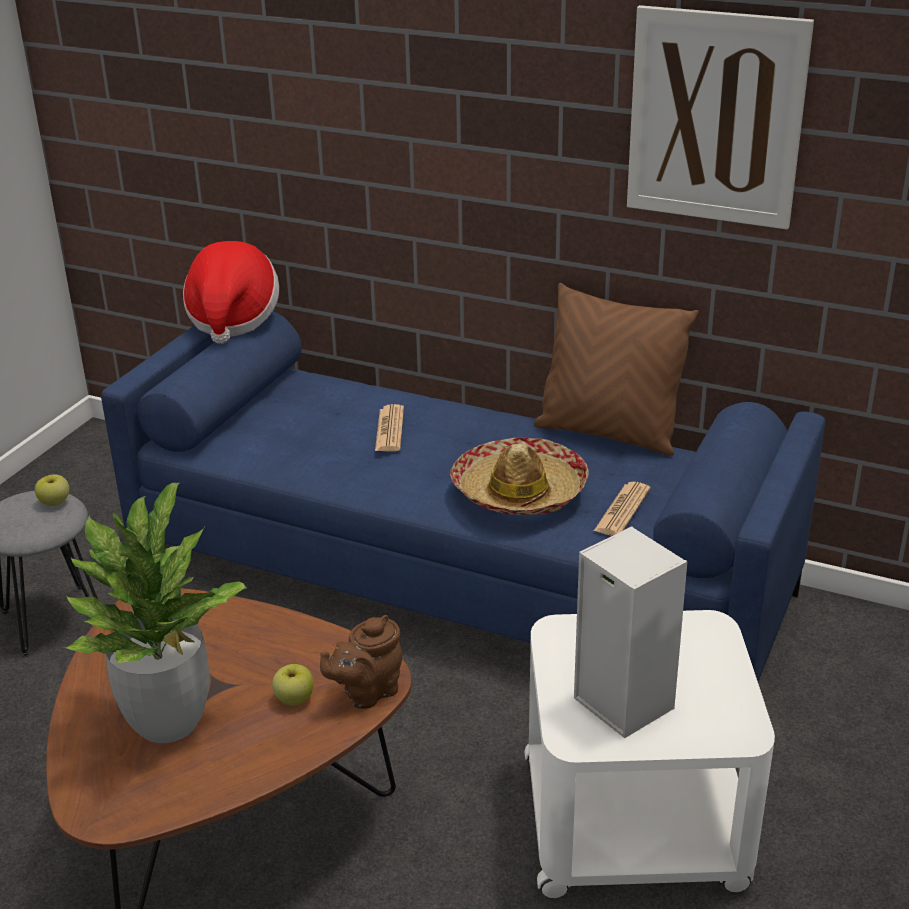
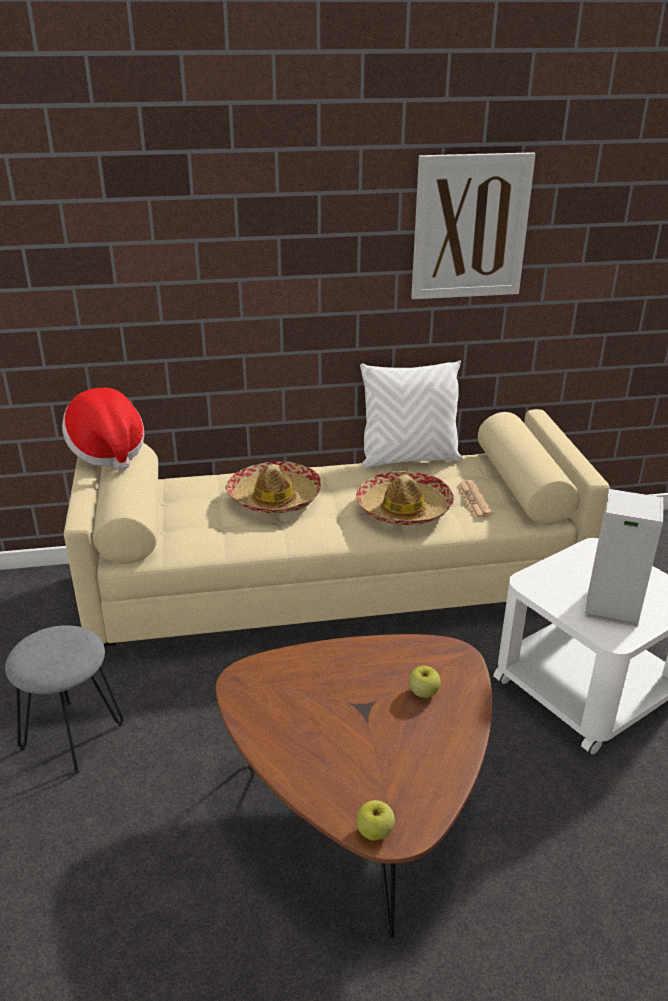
camera: 35 degrees left, 0 degrees up
apple [35,474,69,506] -> apple moved to [357,800,395,840]
potted plant [63,483,247,743] -> none
blue sofa [101,312,825,682] -> beige sofa [64,409,610,646]
brown teapot [320,615,402,709] -> none
newspaper [375,404,404,451] -> hat [225,461,322,513]
brown pillow [534,283,699,456] -> white pillow [360,360,462,468]

